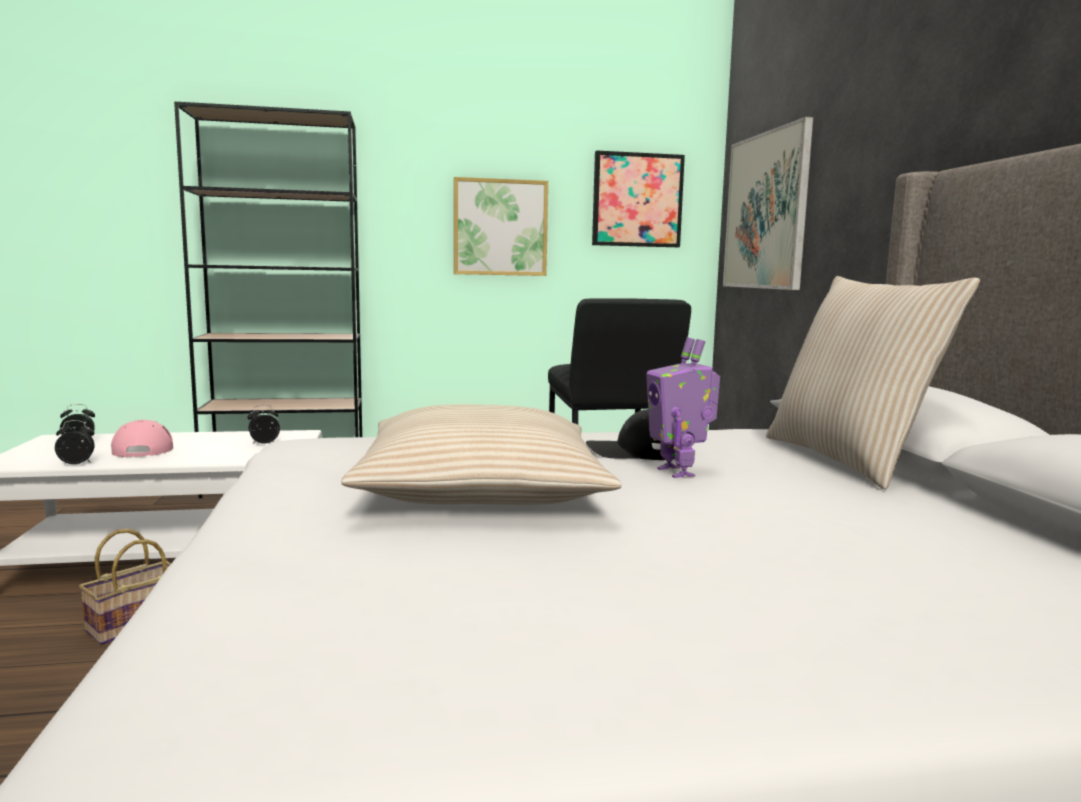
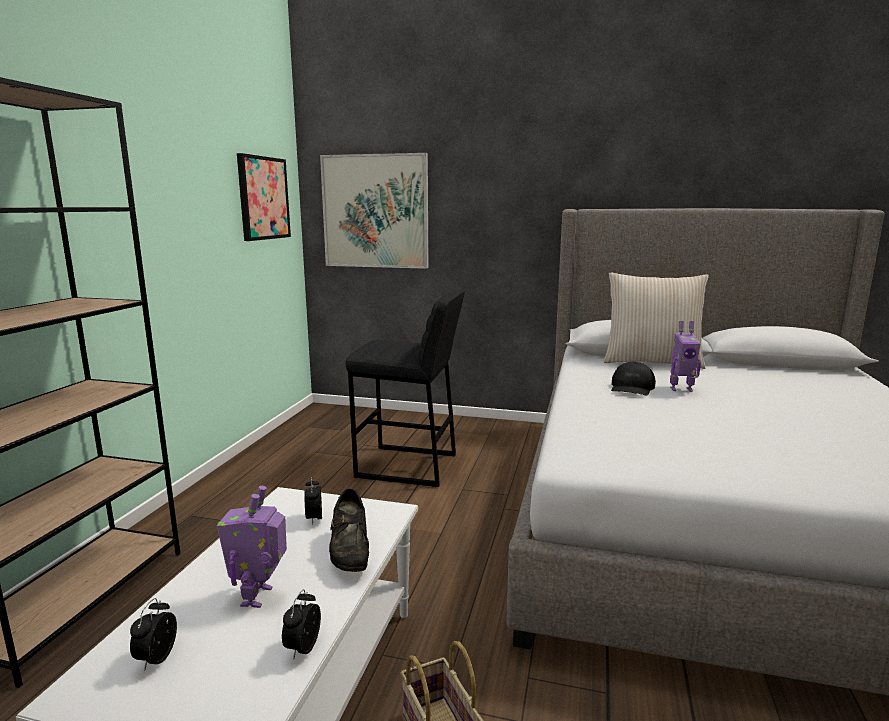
camera: 65 degrees left, 5 degrees up
pink cap [111,420,173,457] -> toy robot [217,486,287,608]
beige pillow [341,404,622,505] -> none
picture [454,177,548,276] -> none
none -> black shoe [329,489,369,572]

